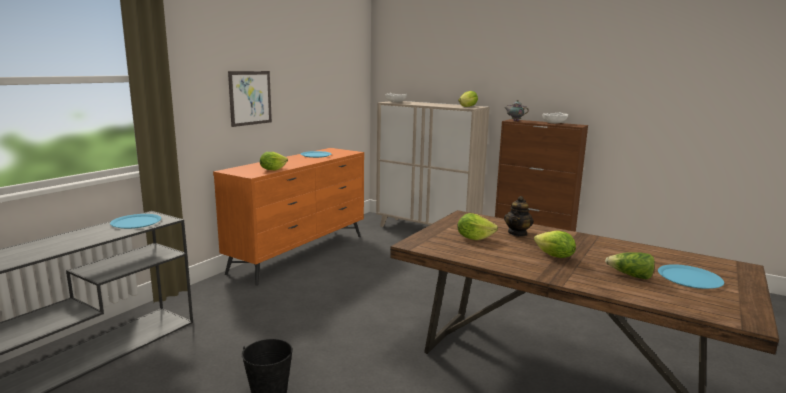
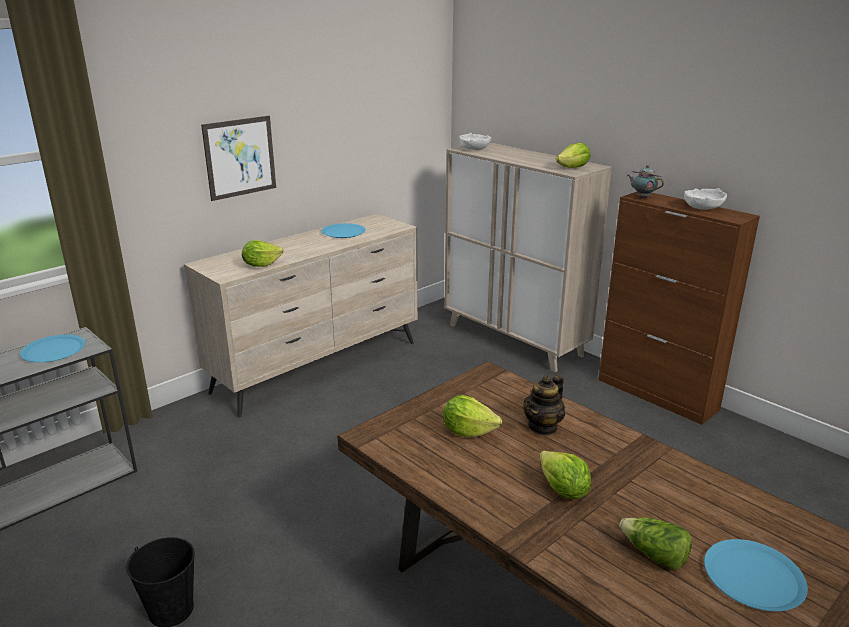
camera: 15 degrees right, 10 degrees up
orange dresser [213,148,364,286] -> beige dresser [184,214,418,418]

